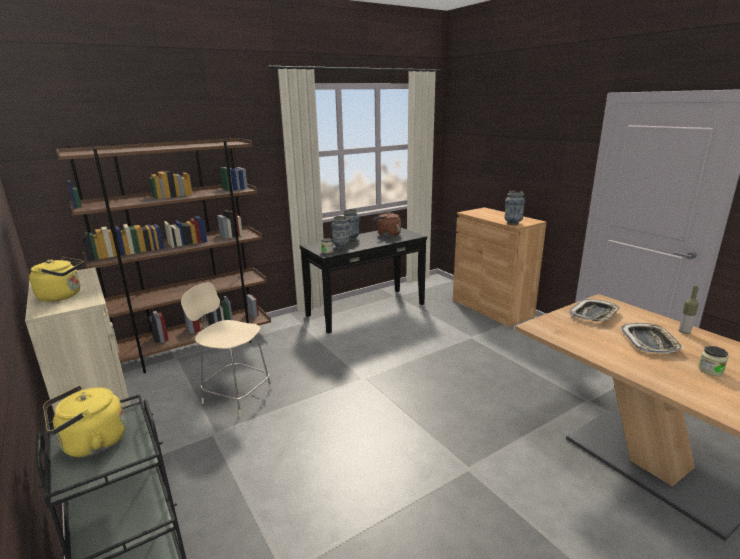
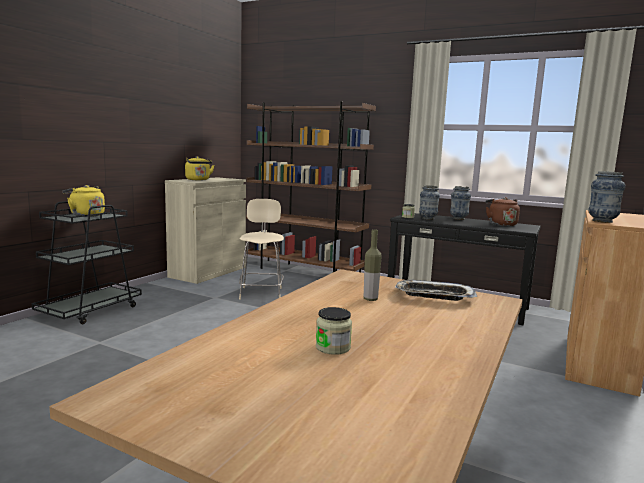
camera: 60 degrees right, 10 degrees down
tray [621,323,684,353] -> none
bottle [679,286,699,334] -> bottle moved to [364,229,382,301]

